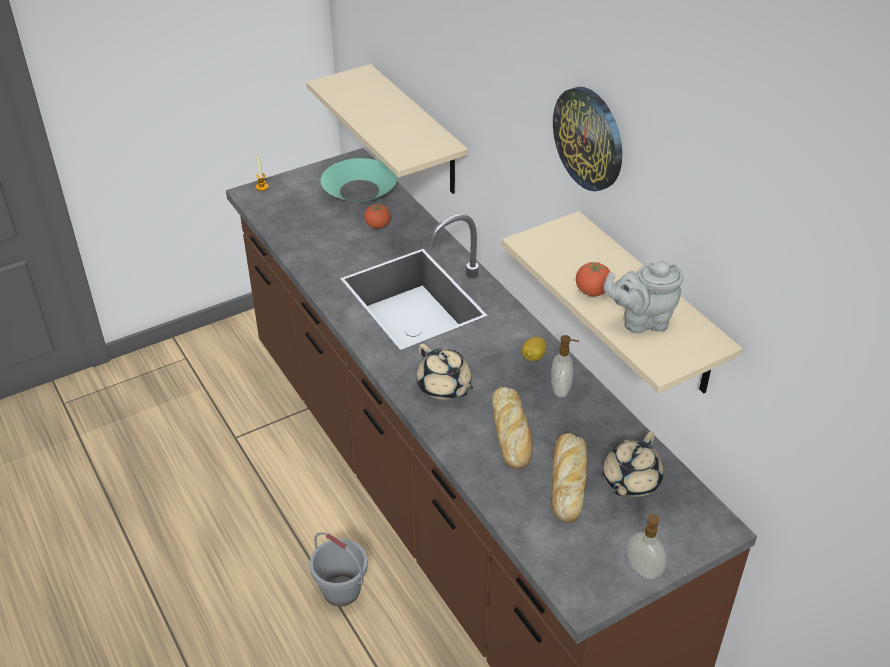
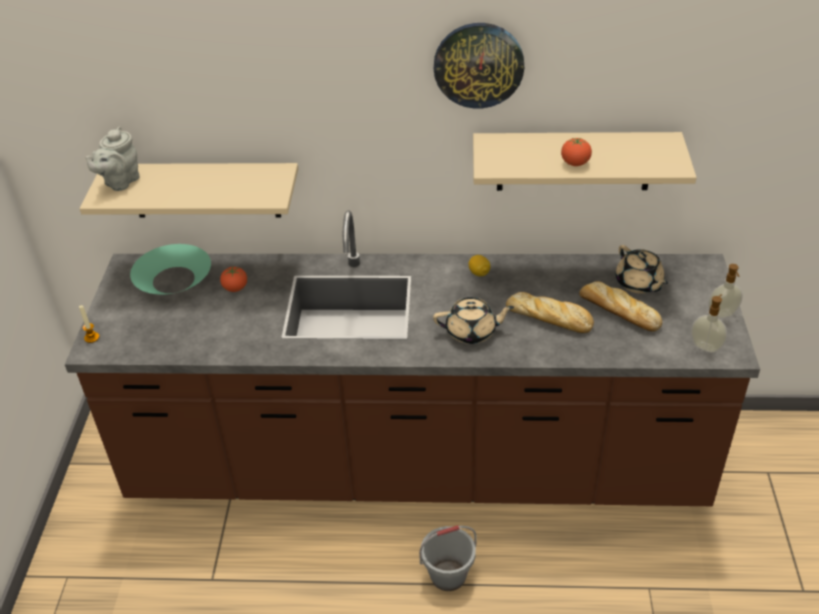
camera: 55 degrees left, 0 degrees up
soap dispenser [551,335,579,397] -> soap dispenser moved to [691,294,727,353]
grey teapot [604,261,683,333] -> grey teapot moved to [85,127,139,191]

